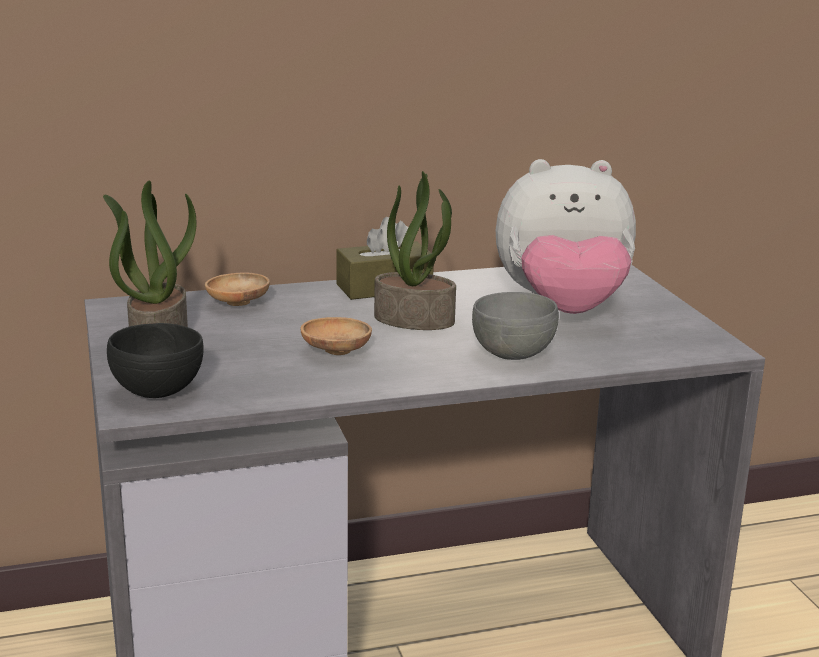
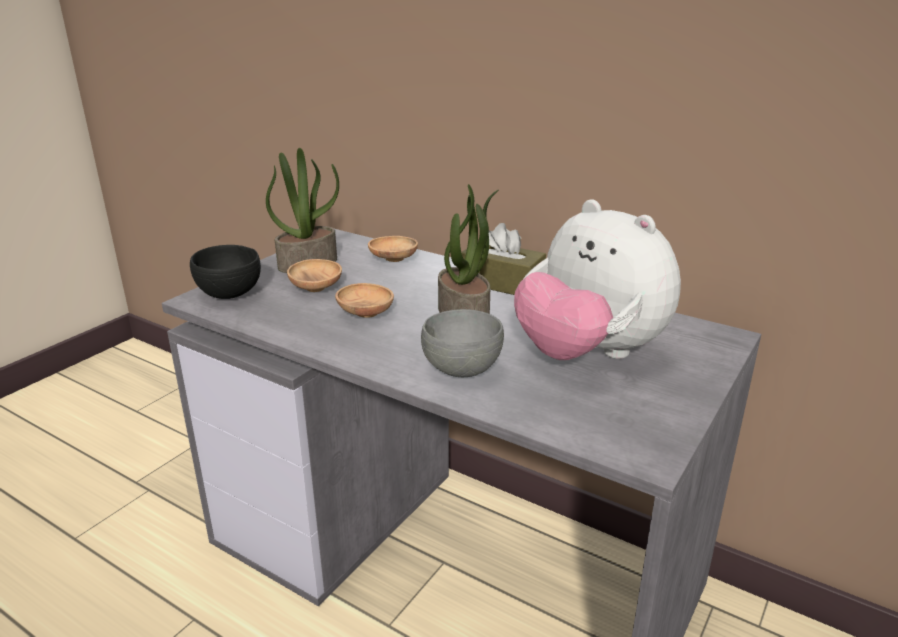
camera: 50 degrees right, 5 degrees up
none -> brown bowl [287,259,342,292]

